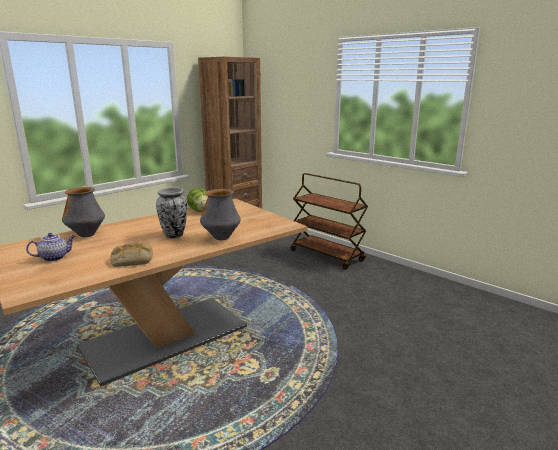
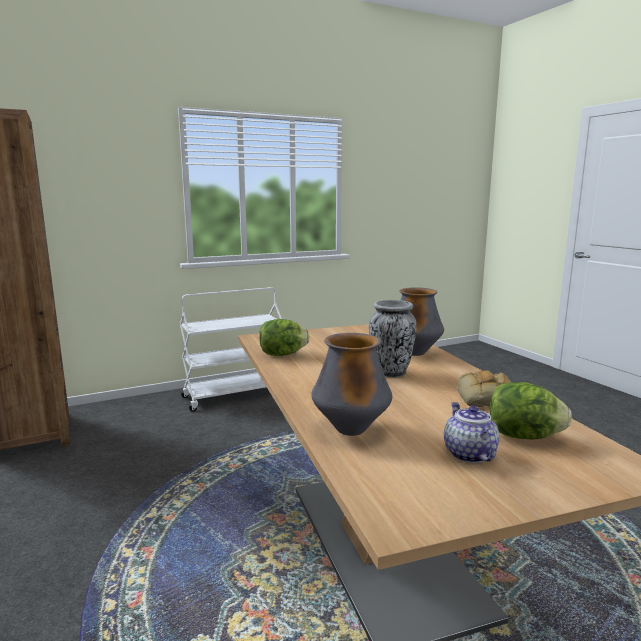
camera: 70 degrees left, 5 degrees down
brown cart [291,173,368,270] -> white cart [180,287,282,411]
none -> lettuce [490,382,572,439]

